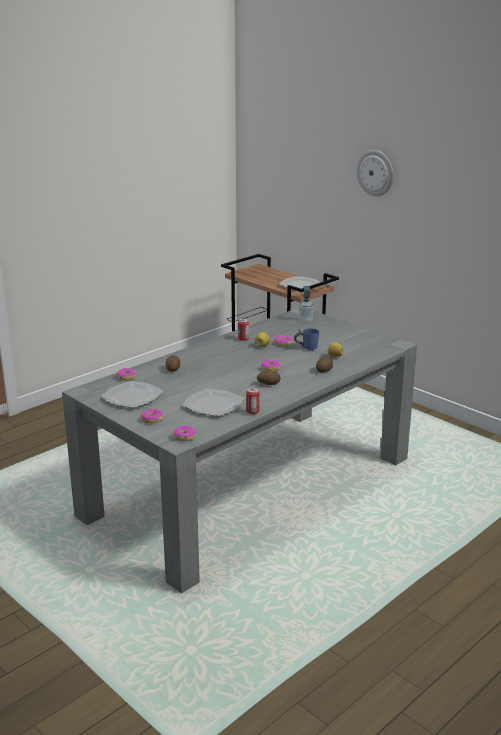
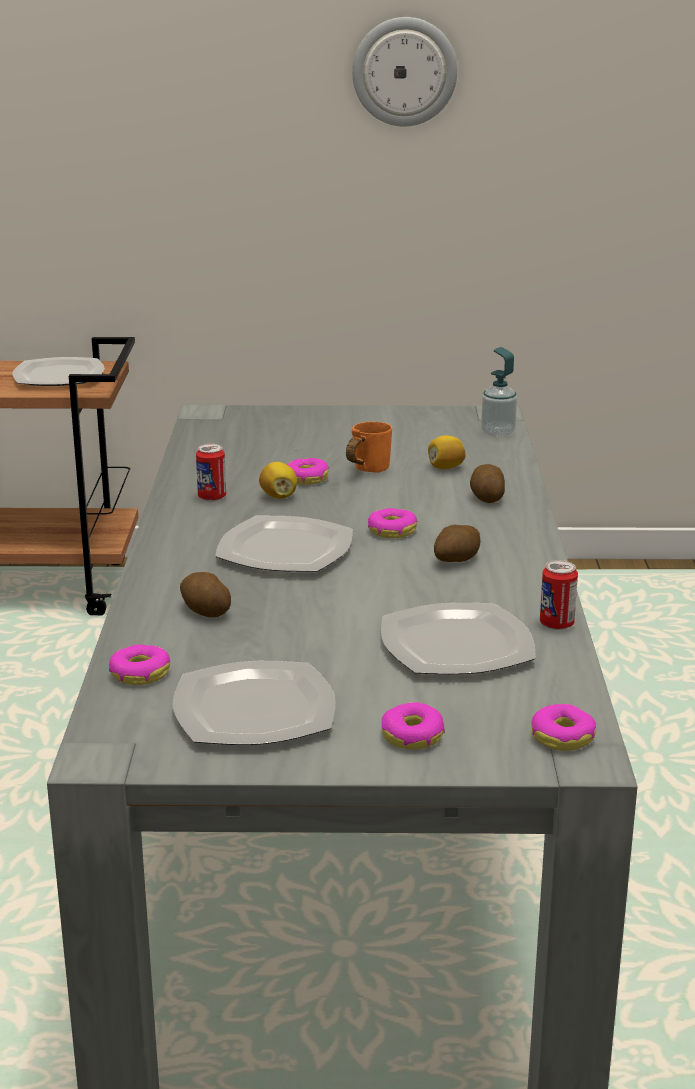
camera: 45 degrees left, 0 degrees up
blue mug [294,328,319,350] -> orange mug [346,422,392,473]
soap dispenser [299,286,313,323] -> soap dispenser moved to [481,347,517,438]
wall clock [357,150,393,196] -> wall clock moved to [352,17,457,126]
none -> plate [215,516,353,572]

